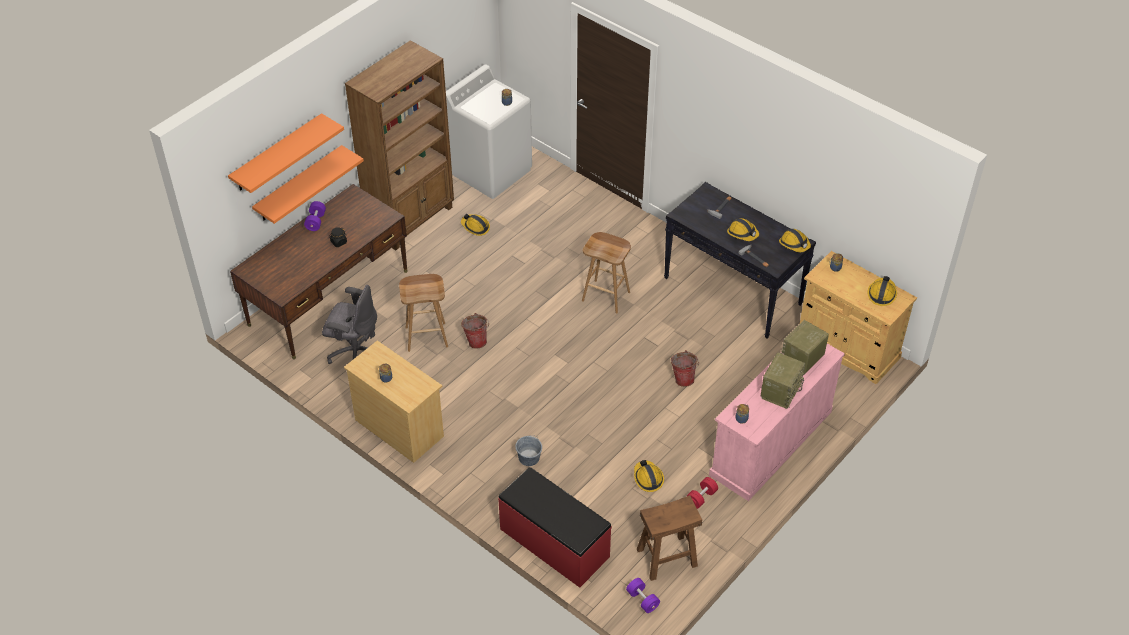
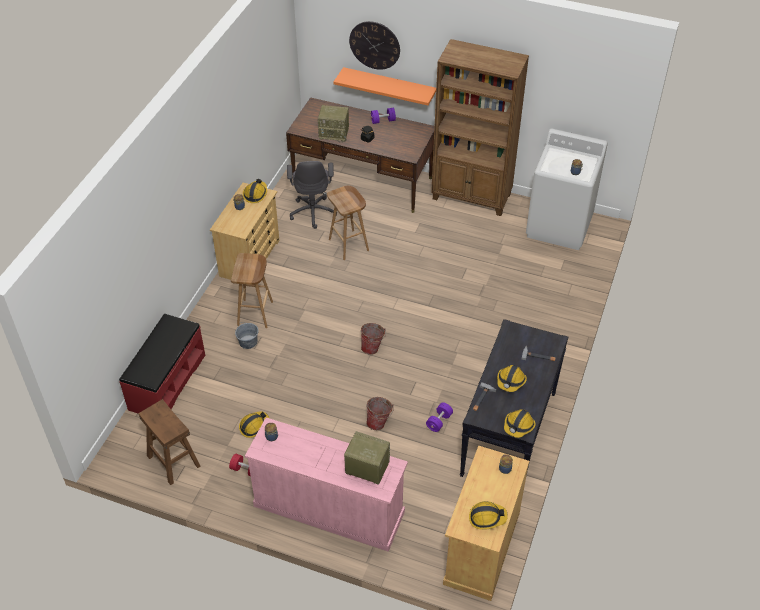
camera: 70 degrees right, 0 degrees up
orange shelf [228,113,344,193] -> wall clock [349,21,400,70]
hard hat [461,214,490,236] -> hard hat moved to [243,179,267,203]
bucket [461,313,489,349] -> bucket moved to [361,323,386,355]
brown stool [582,232,631,313] -> brown stool moved to [231,253,273,328]
purple dumbbell [626,578,660,613] -> purple dumbbell moved to [426,402,453,432]
radio [761,352,805,409] -> radio moved to [318,105,349,142]

